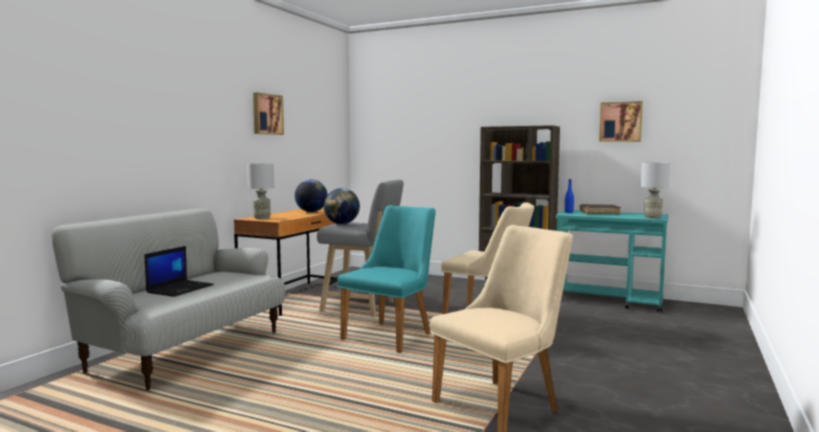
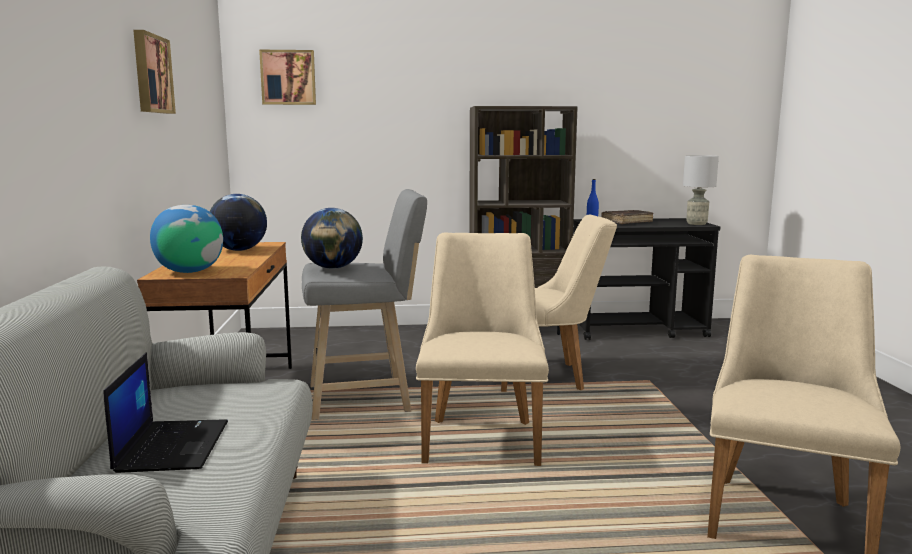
camera: 30 degrees left, 5 degrees up
grey table lamp [247,163,274,219] -> globe [150,205,223,273]
turquoise chair [337,205,436,353] -> beige chair [416,232,549,466]
turquoise cart [556,210,668,313] -> black cart [573,218,720,340]
picture [599,101,643,142] -> picture moved to [259,50,316,105]

